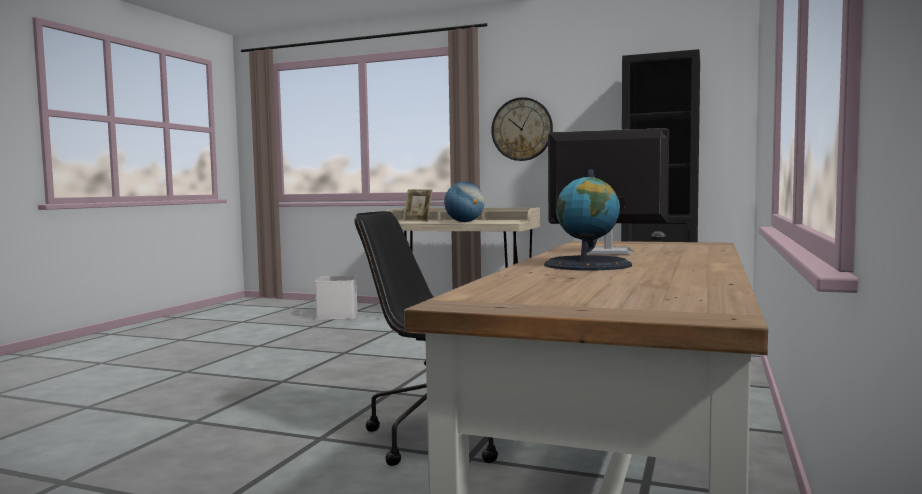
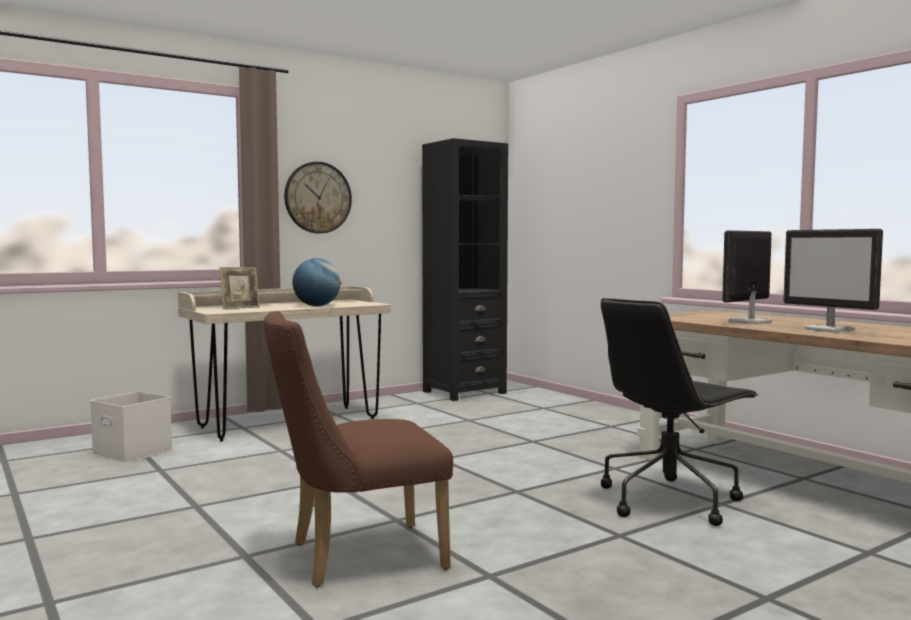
camera: 55 degrees left, 0 degrees up
globe [544,169,632,270] -> monitor [783,229,883,332]
none -> brown chair [264,311,453,587]

